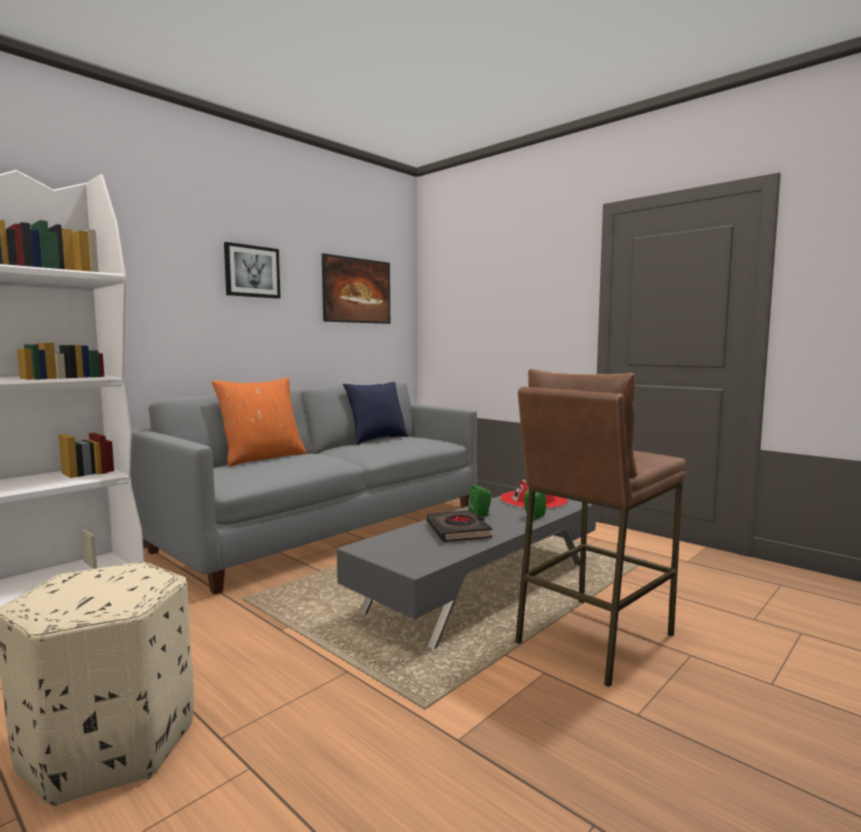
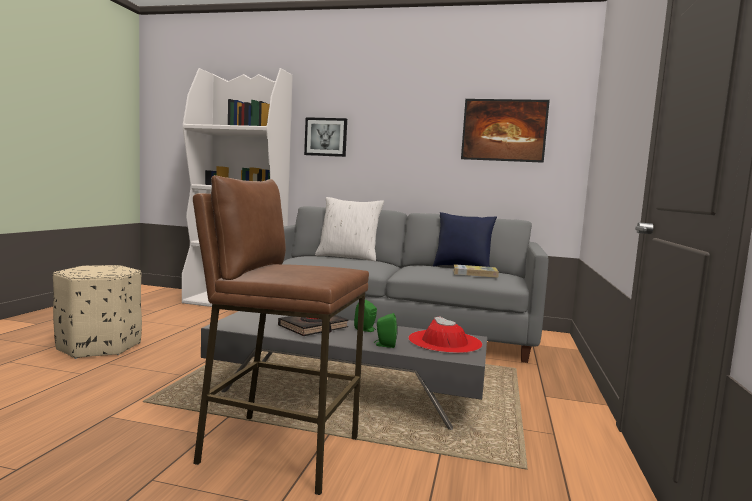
camera: 60 degrees right, 0 degrees up
orange pillow [212,377,307,466] -> white pillow [315,197,384,261]
picture [224,242,280,299] -> picture moved to [304,117,347,157]
none -> book [453,264,499,278]

